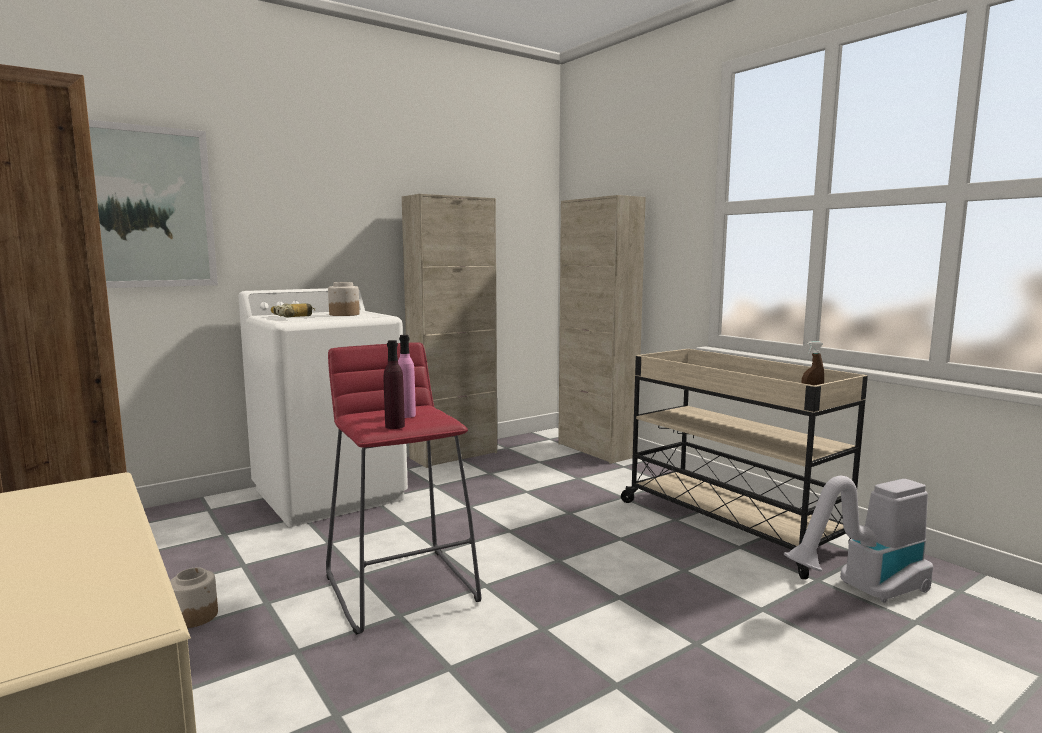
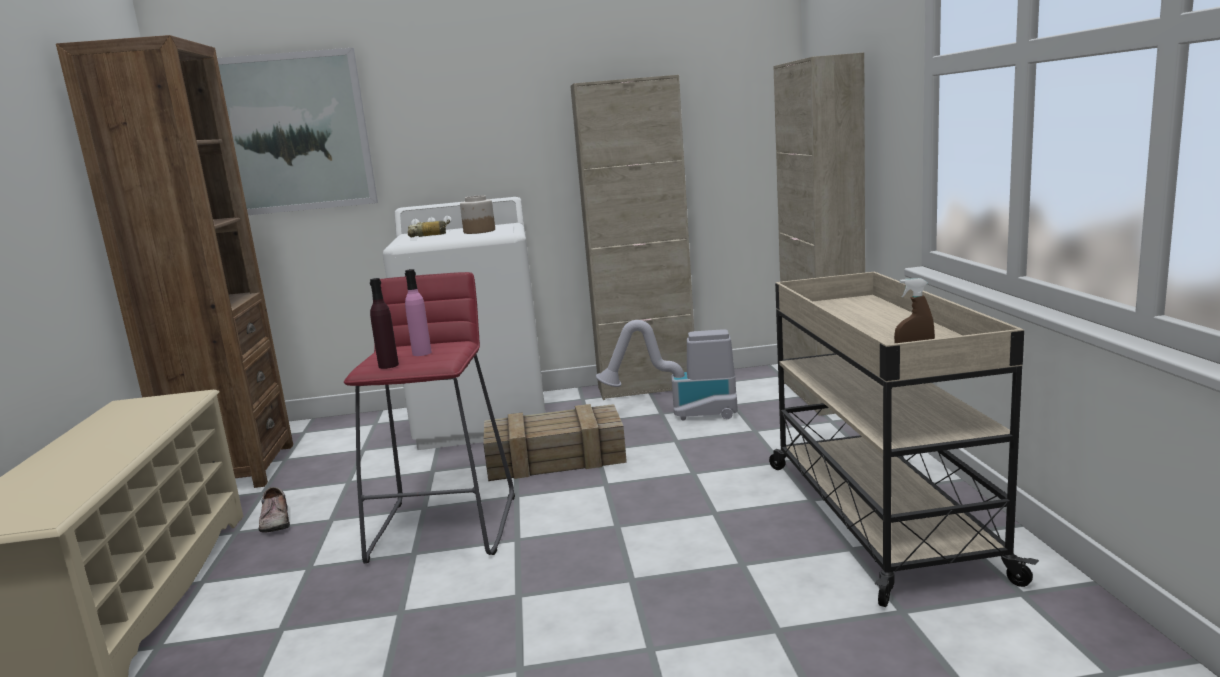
camera: 30 degrees right, 5 degrees up
jar [170,567,218,628] -> shoe [259,487,290,533]
vacuum cleaner [784,476,933,603] -> vacuum cleaner moved to [596,320,738,421]
none -> crate [483,404,627,481]

